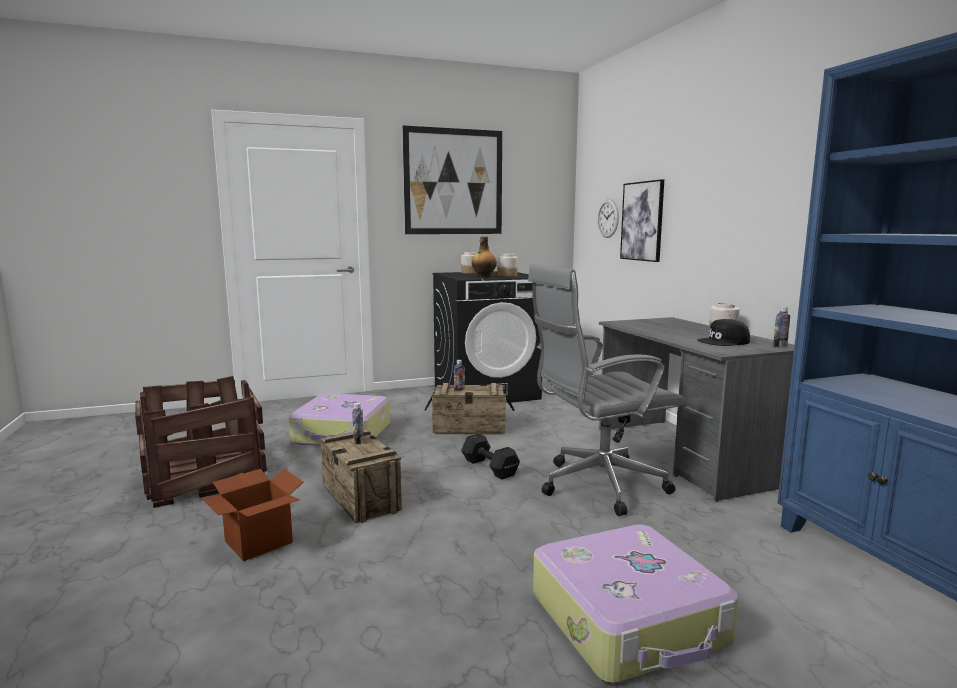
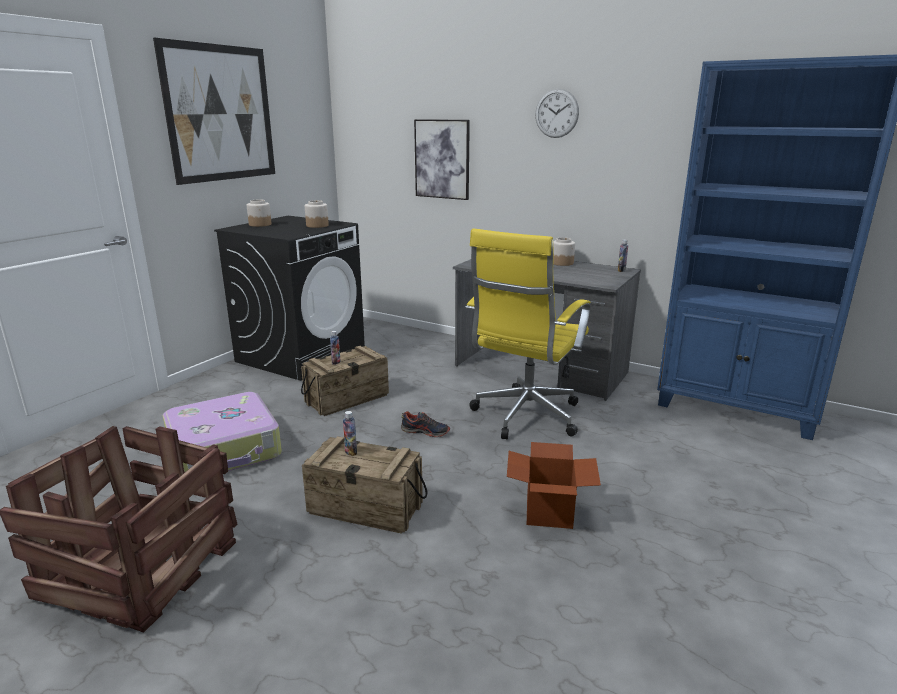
camera: 40 degrees left, 10 degrees up
cardboard box [201,469,304,561] -> cardboard box moved to [507,442,601,529]
black dumbbell [461,433,520,480] -> shoe [401,411,450,437]
bottle [472,236,497,278] -> none
grey office chair [528,264,684,516] -> yellow office chair [465,228,591,439]
suitcase [533,524,739,683] -> none
wall clock [598,199,619,238] -> wall clock moved to [535,89,579,138]
black cap [697,319,750,346] -> none

